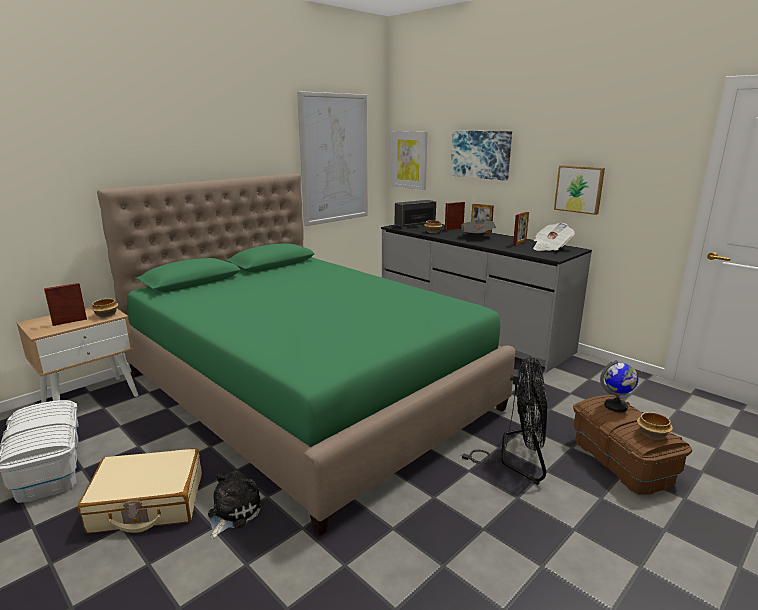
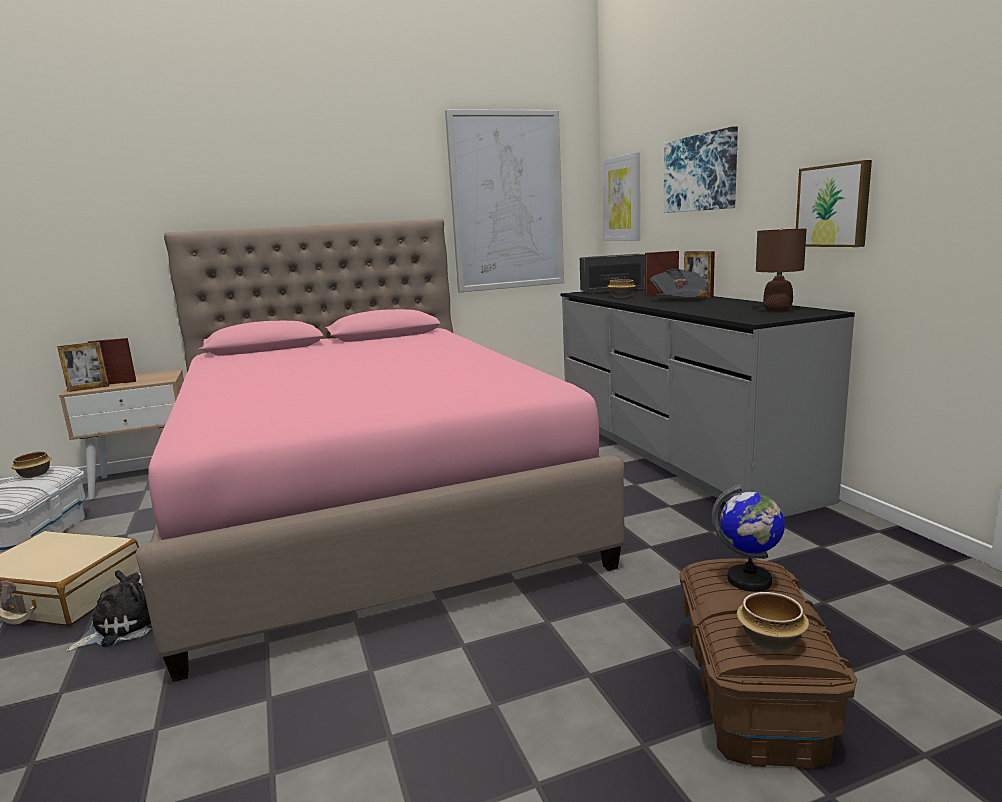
camera: 25 degrees right, 5 degrees down
bowl [91,298,119,318] -> bowl moved to [11,451,52,478]
green bed [97,173,515,536] -> pink bed [136,218,625,682]
black fan [461,357,548,485] -> none
picture frame [513,212,529,246] -> picture frame moved to [57,342,109,392]
newspaper [533,223,575,251] -> brown table lamp [756,228,807,311]

